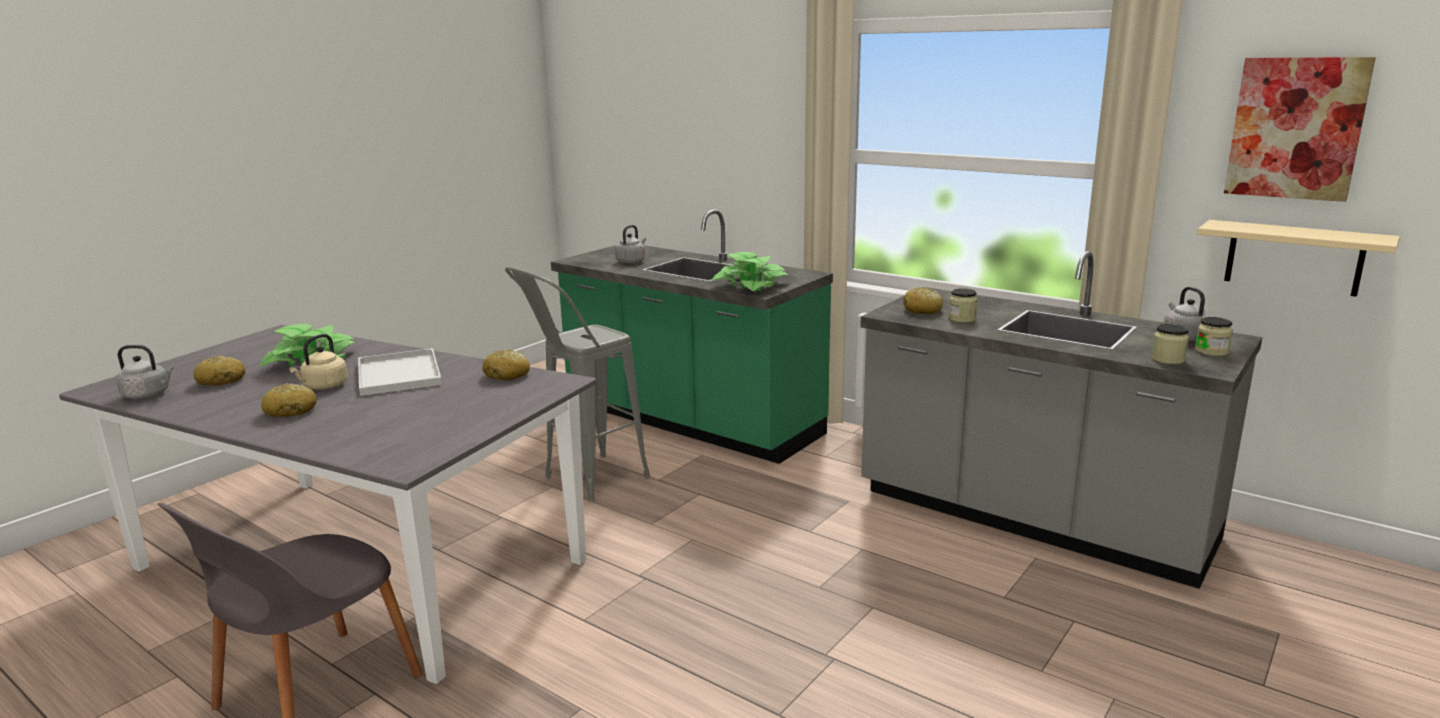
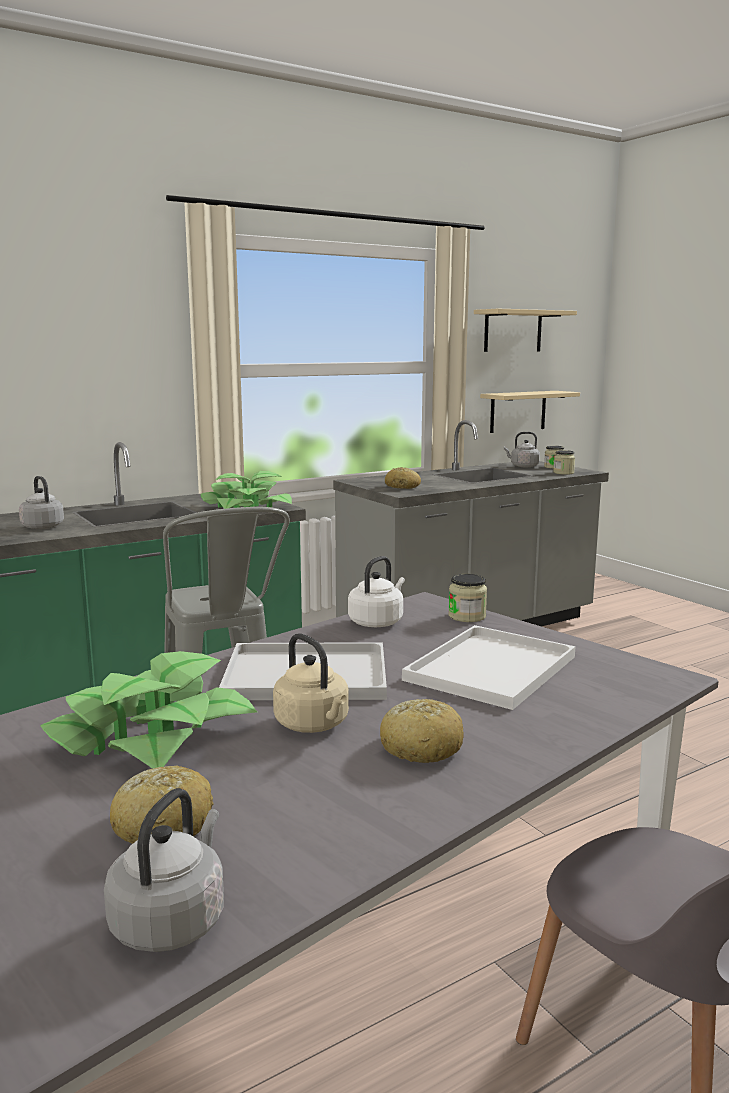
camera: 70 degrees left, 5 degrees down
bread [482,350,530,380] -> white kettle [348,556,405,627]
jar [948,288,978,323] -> jar moved to [448,574,487,622]
picture [1224,57,1376,202] -> beige shelf [474,309,577,352]
none -> white tray [402,625,575,710]

